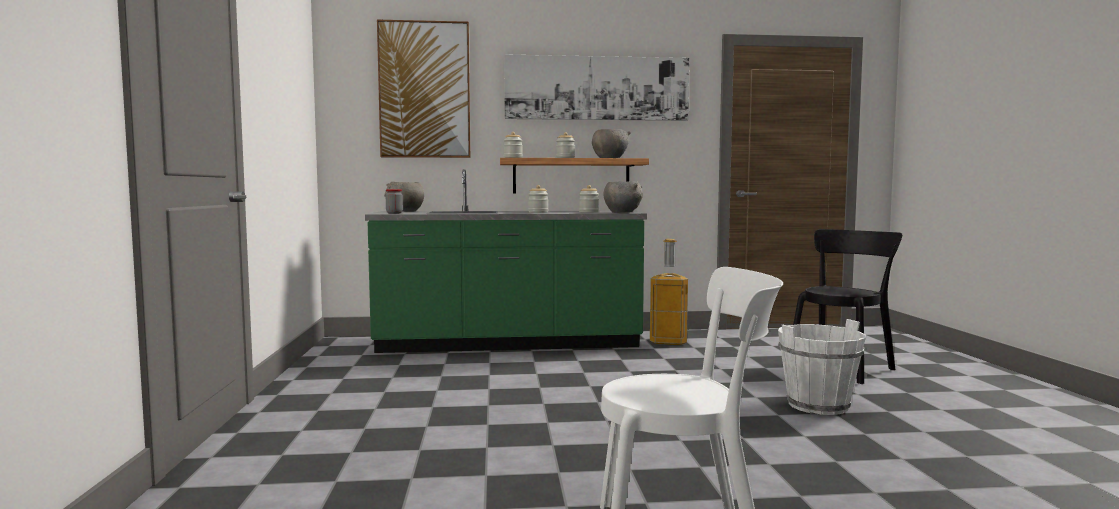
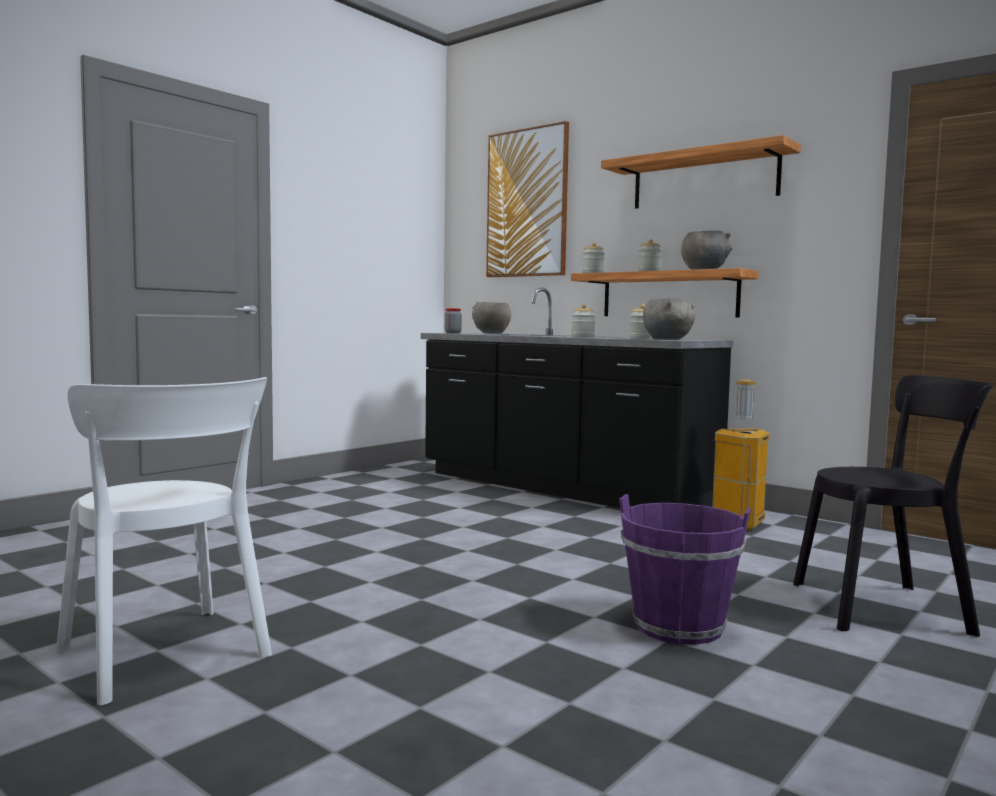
camera: 45 degrees right, 0 degrees up
green counter [365,169,647,353] -> black counter [421,288,733,514]
picture [504,54,689,121] -> shelf [601,135,801,209]
white bucket [778,319,866,415] -> purple bucket [619,494,751,645]

